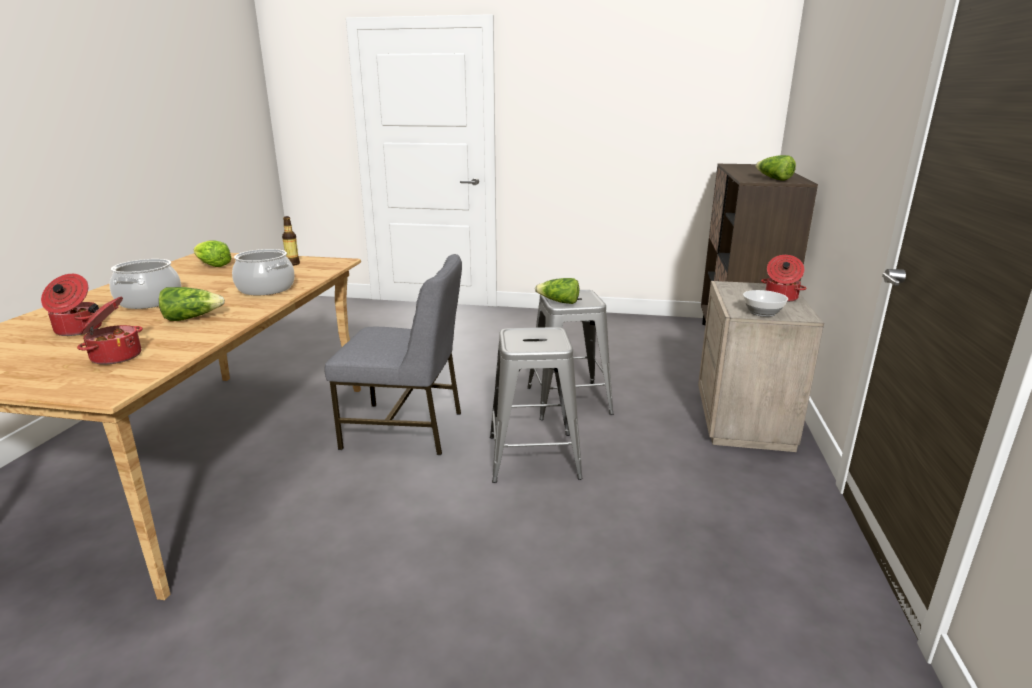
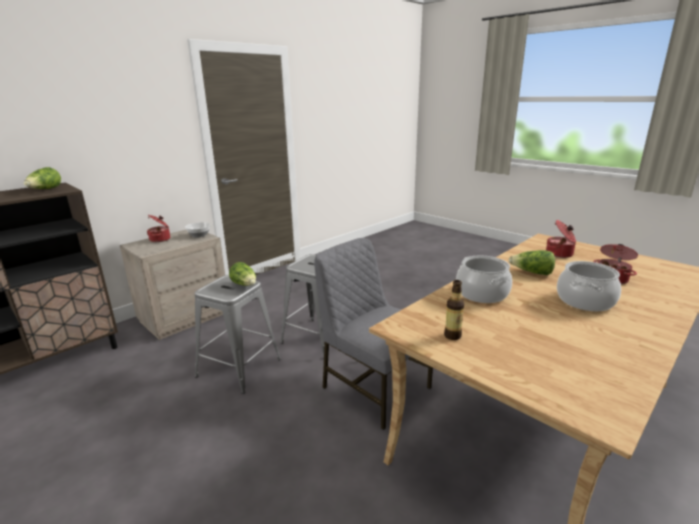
camera: 145 degrees left, 0 degrees up
lettuce [194,240,232,267] -> none

